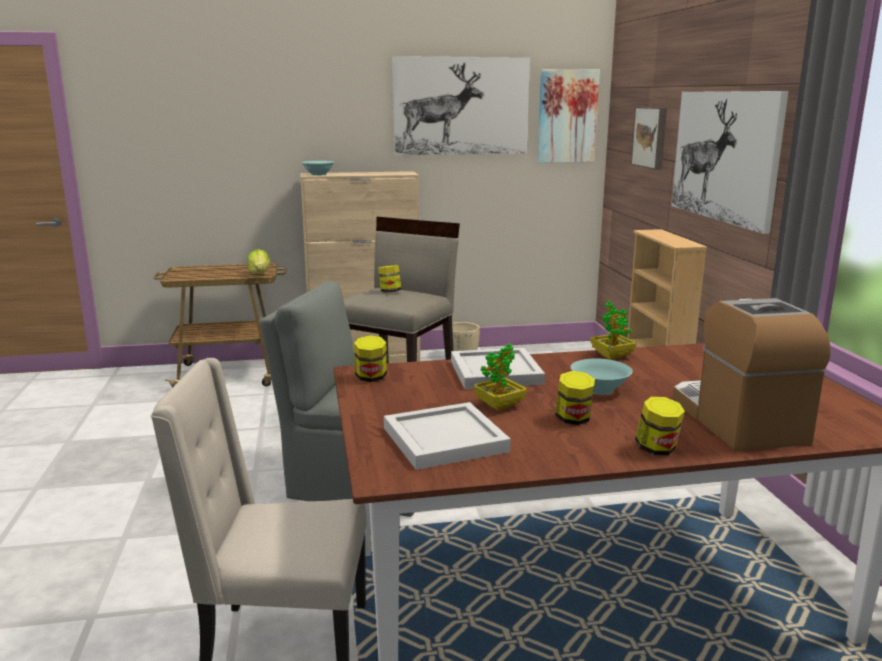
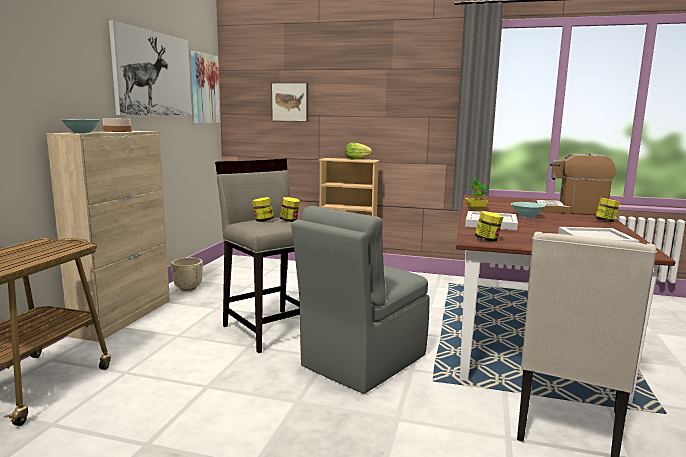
camera: 65 degrees left, 5 degrees down
lettuce [248,249,271,274] -> lettuce moved to [345,143,372,159]
potted plant [473,344,527,410] -> none
jar [555,371,595,425] -> jar moved to [280,197,300,222]
picture [671,91,789,234] -> none
none -> bowl [103,118,131,132]

